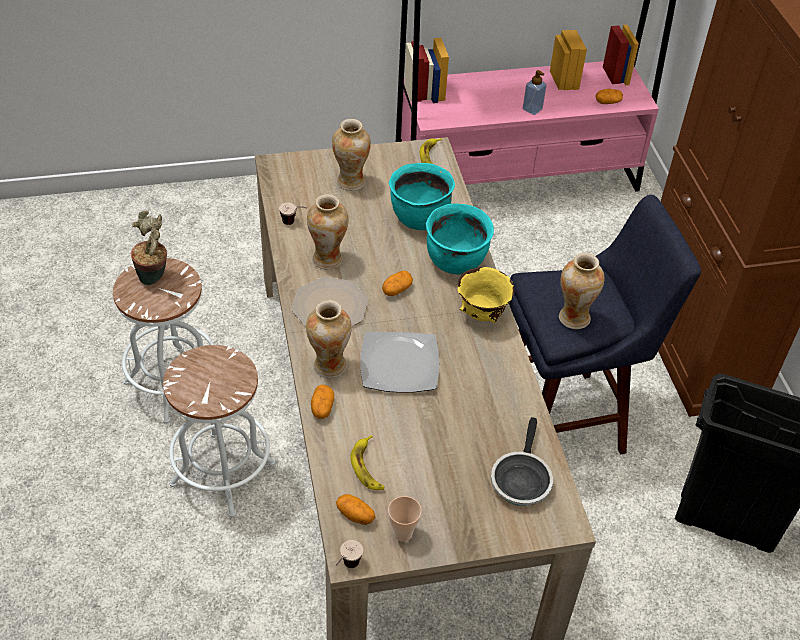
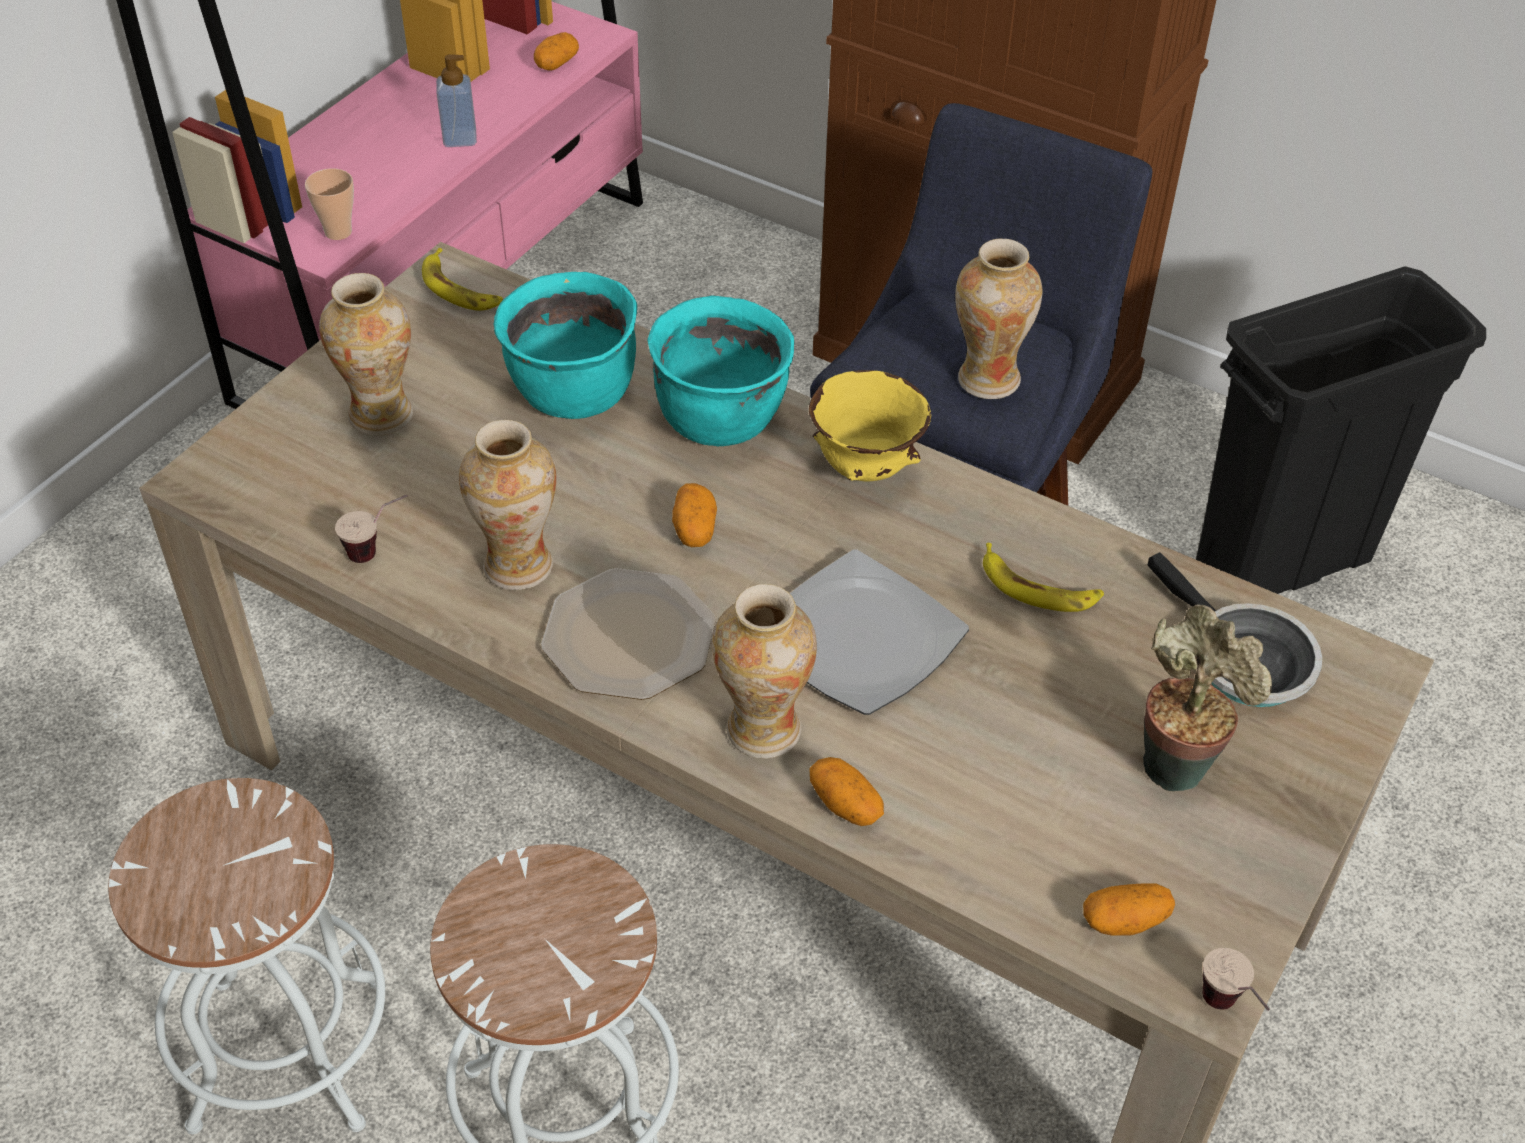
camera: 45 degrees left, 0 degrees up
potted plant [130,211,167,285] -> potted plant moved to [1143,604,1272,791]
banana [350,435,385,490] -> banana moved to [983,543,1104,612]
cup [388,496,422,542] -> cup moved to [305,168,354,240]

